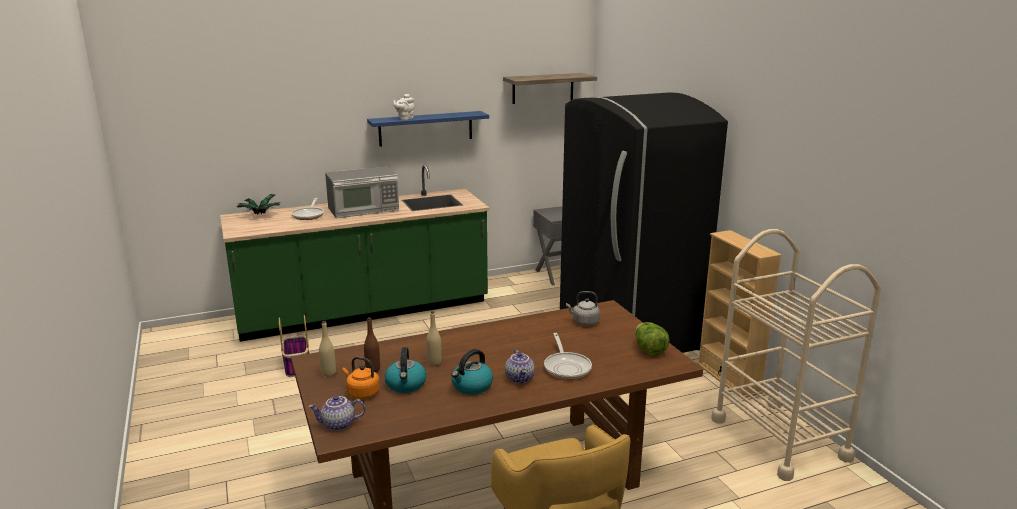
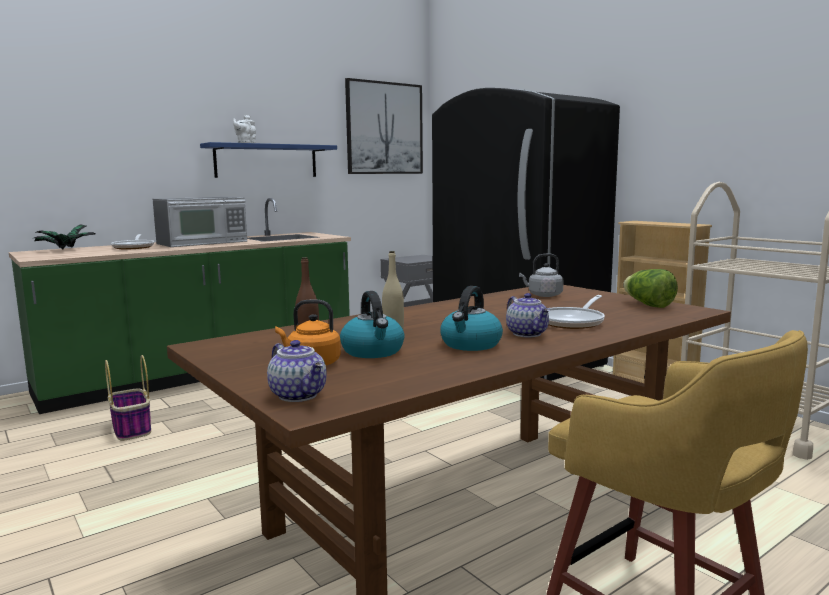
camera: 15 degrees left, 10 degrees down
teapot [308,396,365,431] -> teapot turned 105 degrees counterclockwise [267,340,327,402]
beige bottle [319,321,336,377] -> none
shelf [503,73,597,104] -> picture [345,78,423,174]
frying pan [544,333,592,379] -> frying pan turned 60 degrees clockwise [548,295,605,329]

